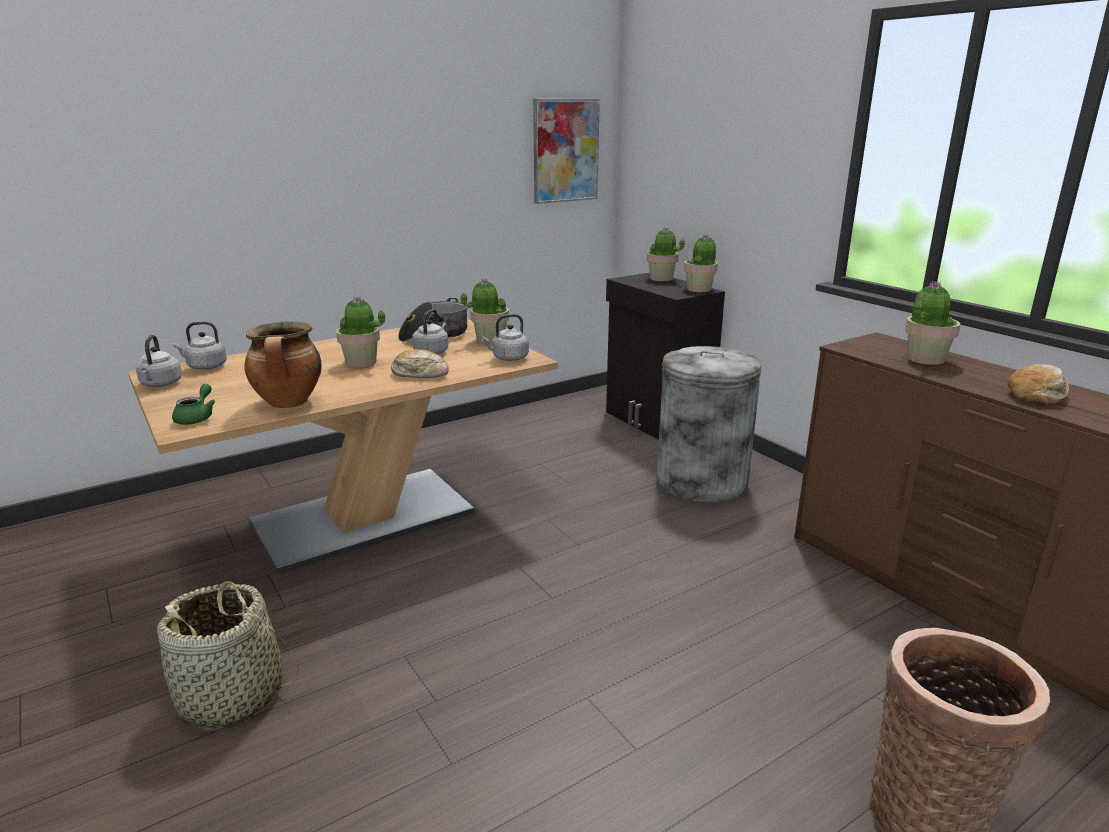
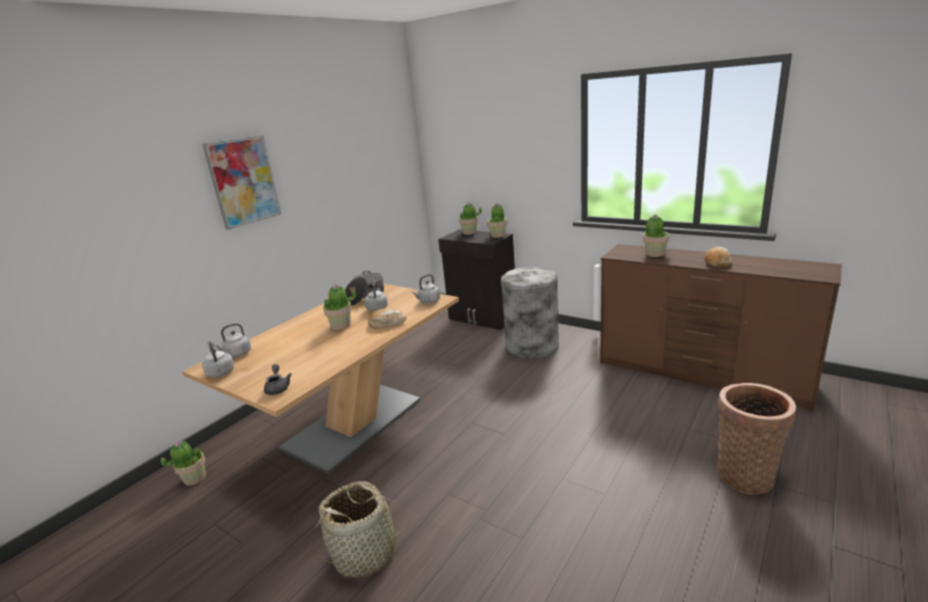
camera: 20 degrees left, 0 degrees up
green teapot [172,384,215,425] -> grey teapot [264,364,292,395]
cooking pot [244,321,321,408] -> none
potted plant [461,278,509,345] -> potted plant moved to [161,440,206,485]
picture [533,99,600,204] -> picture moved to [202,135,281,230]

